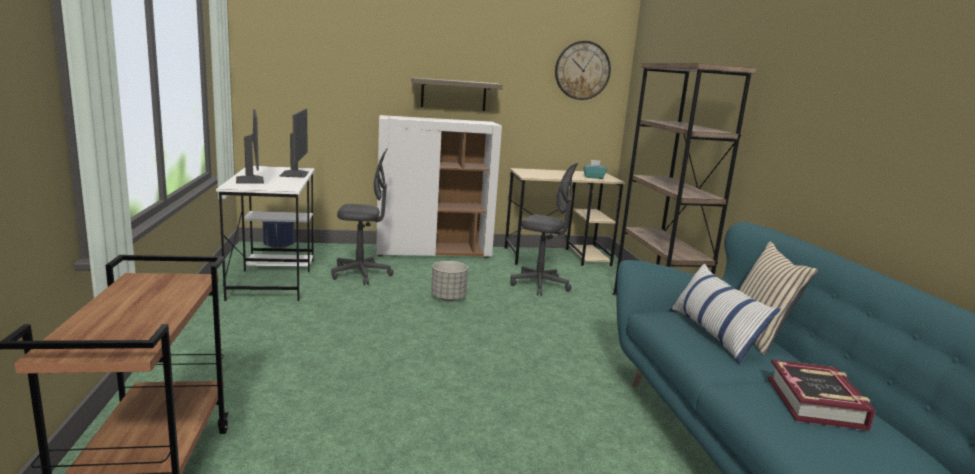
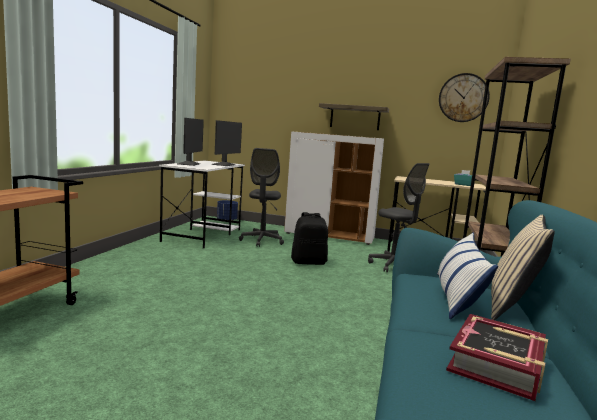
camera: 25 degrees right, 5 degrees down
grey office chair [331,148,394,285] -> grey office chair turned 75 degrees clockwise [239,148,284,247]
grey planter [431,261,468,301] -> black backpack [291,212,328,265]

